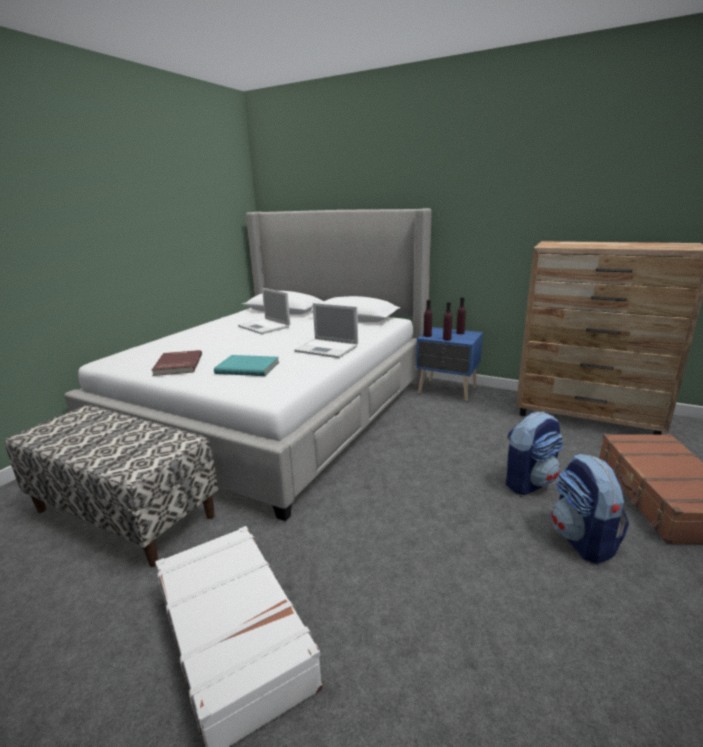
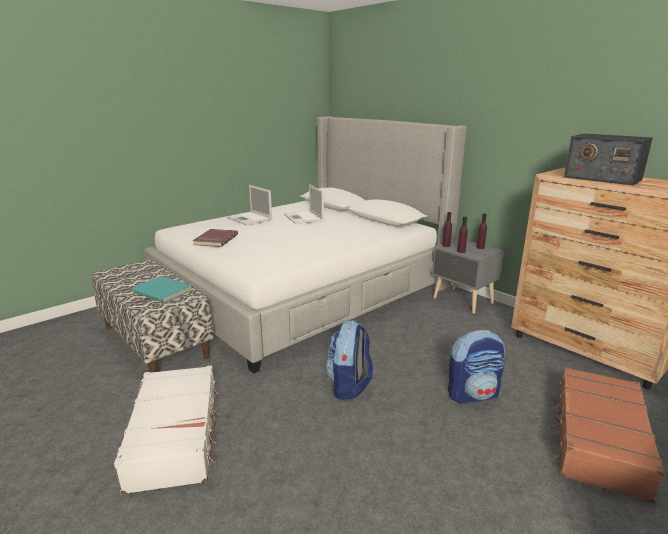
camera: 20 degrees right, 0 degrees up
turquoise book [214,355,279,376] -> turquoise book moved to [132,276,192,303]
laptop [294,303,358,358] -> laptop moved to [227,185,272,225]
blue nightstand [416,327,483,401] -> grey nightstand [432,238,504,314]
backpack [551,454,629,564] -> backpack moved to [325,320,373,400]
none -> radio [564,133,653,186]

